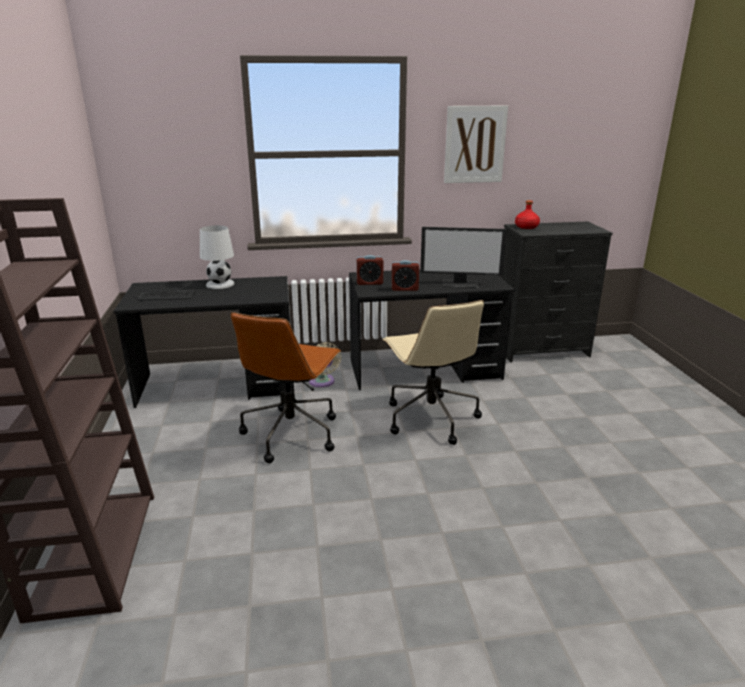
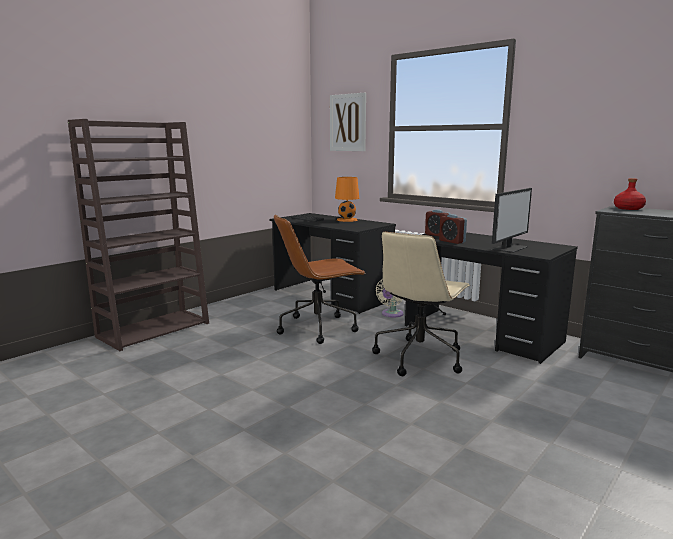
camera: 50 degrees right, 10 degrees down
white table lamp [200,225,235,289] -> orange table lamp [335,177,359,222]
monitor [420,227,507,288] -> monitor turned 105 degrees counterclockwise [492,188,532,253]
picture [444,106,508,183] -> picture moved to [330,93,366,151]

